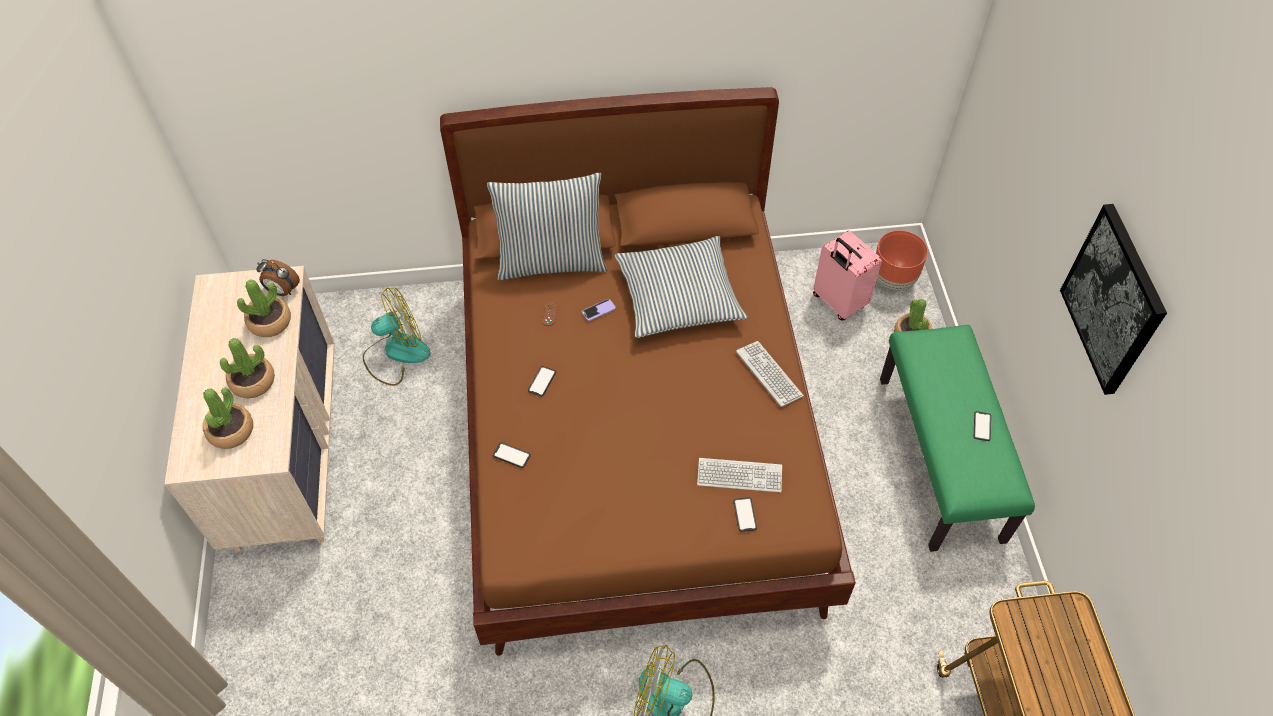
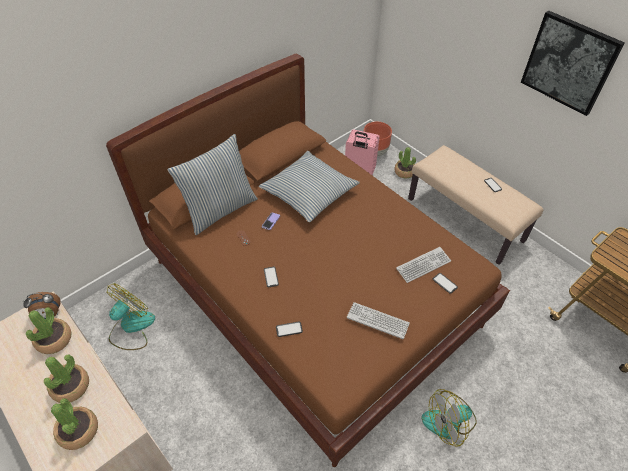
camera: 35 degrees left, 5 degrees down
keyboard [736,341,804,407] -> keyboard moved to [347,302,410,339]
green bench [880,325,1035,552] -> beige bench [408,145,543,265]

